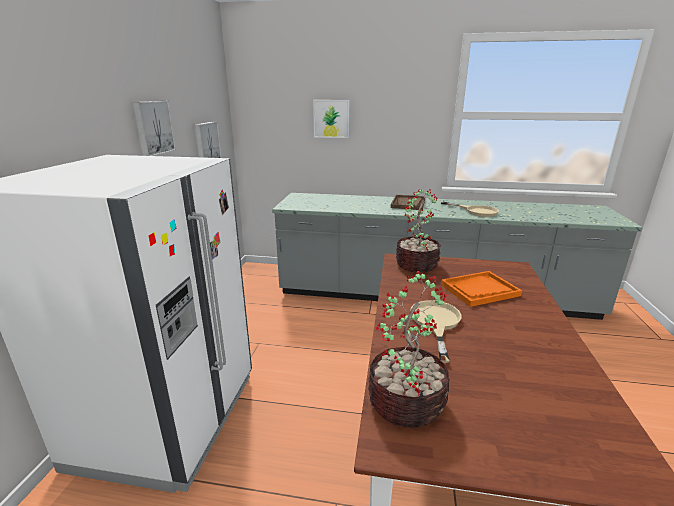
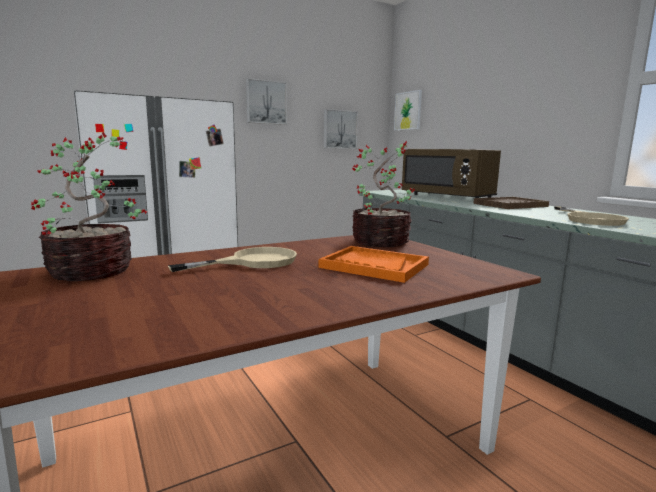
camera: 50 degrees right, 10 degrees down
picture [313,100,350,138] -> picture moved to [394,90,422,131]
none -> brown microwave [402,149,501,198]

